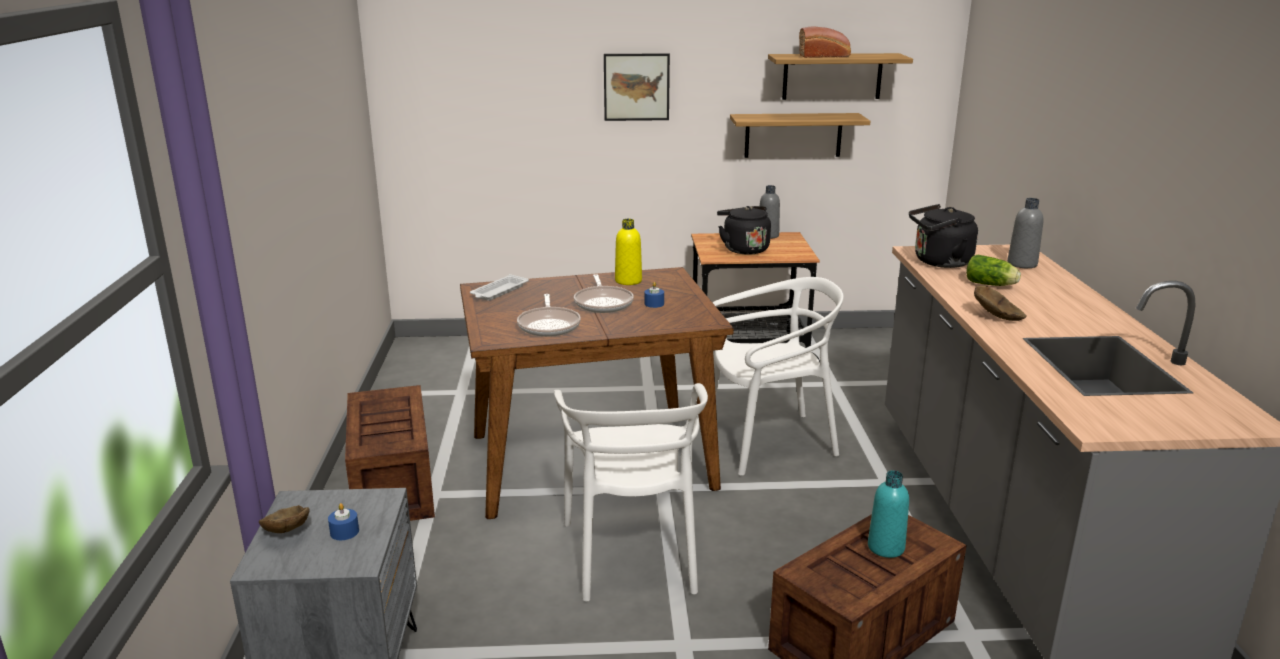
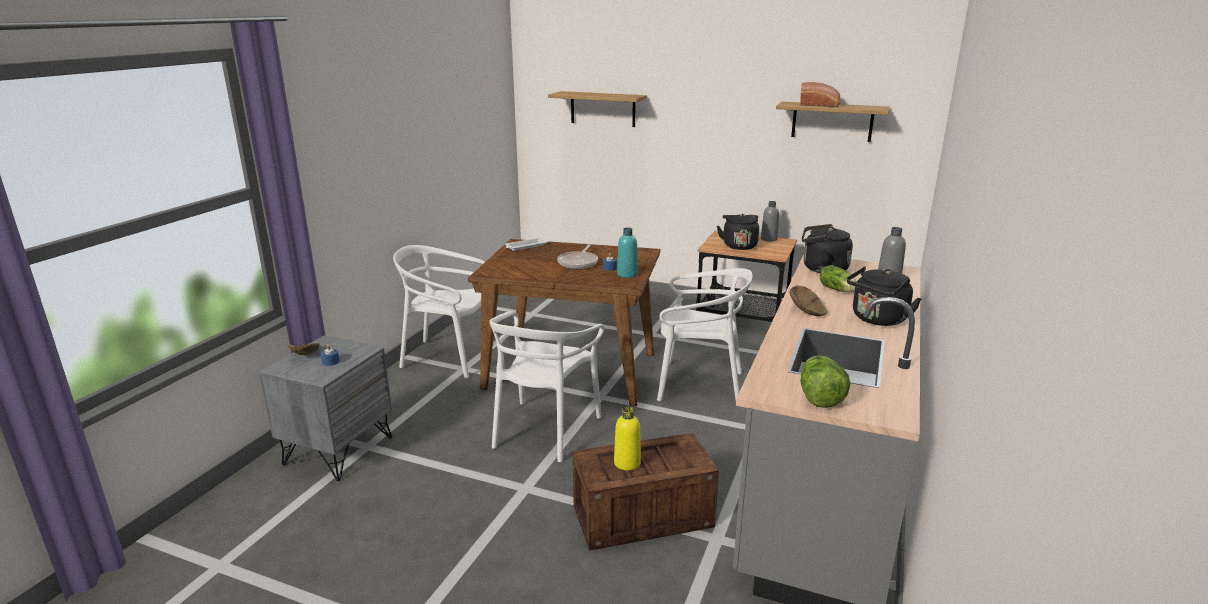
camera: 25 degrees right, 0 degrees up
crate [345,385,435,521] -> white chair [393,245,485,378]
frying pan [517,294,581,337] -> none
picture [604,53,670,121] -> none
yellow bottle [615,219,642,285] -> yellow bottle moved to [614,407,641,471]
shelf [730,113,870,158] -> shelf moved to [548,91,647,127]
turquoise bottle [868,470,909,558] -> turquoise bottle moved to [617,228,638,278]
none -> lettuce [800,355,850,408]
none -> black kettle [847,266,921,326]

